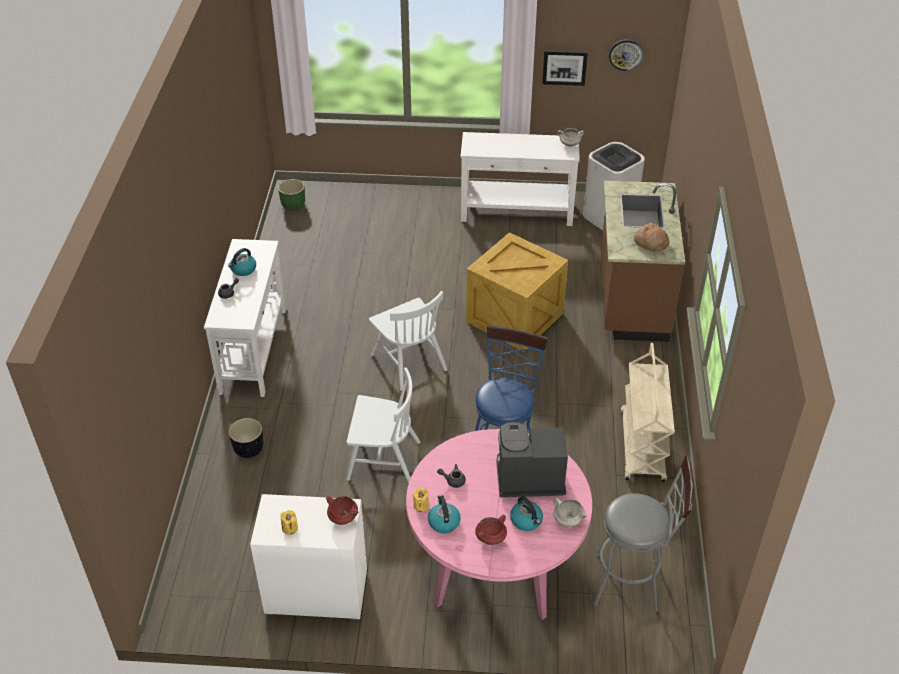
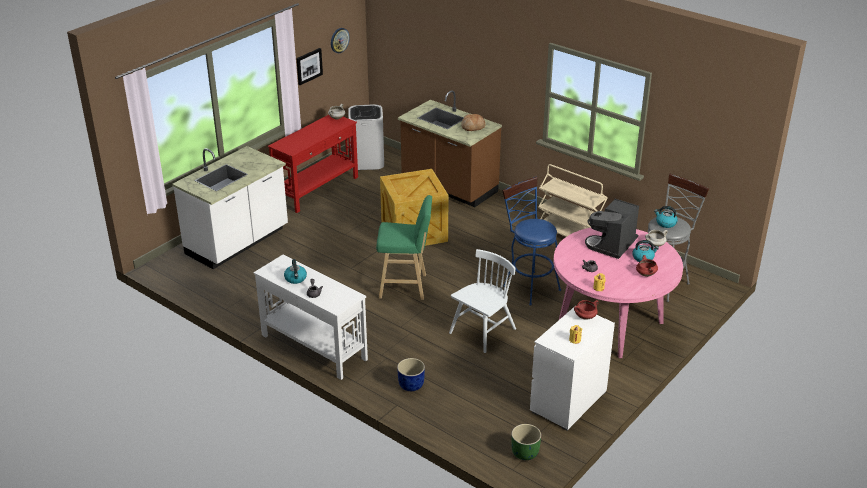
camera: 55 degrees left, 10 degrees down
black planter [229,418,263,458] -> blue planter [397,358,425,391]
green planter [278,179,305,210] -> green planter moved to [511,424,541,460]
white chair [369,291,448,391] -> green stool [376,195,432,300]
kettle [428,495,461,533] -> kettle moved to [654,206,678,228]
white console table [461,132,580,226] -> red console table [268,115,358,213]
none -> white counter [172,146,288,269]

